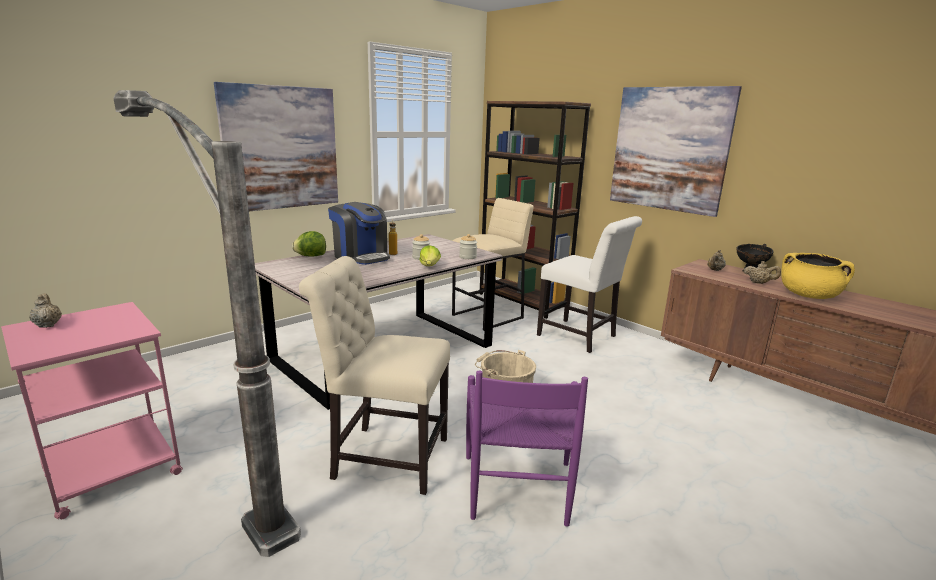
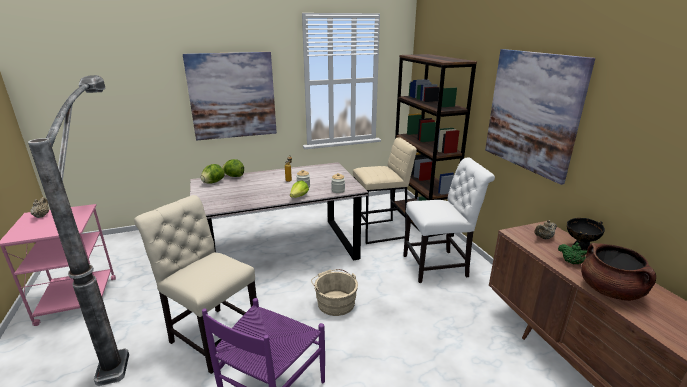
camera: 25 degrees right, 5 degrees up
coffee machine [328,202,390,265] -> none
white chair [537,216,642,353] -> white chair turned 75 degrees counterclockwise [403,157,495,283]
beige teapot [744,261,781,284] -> green teapot [558,243,587,264]
yellow cooking pot [781,253,855,299] -> brown cooking pot [581,243,656,301]
none -> lettuce [201,164,225,184]

